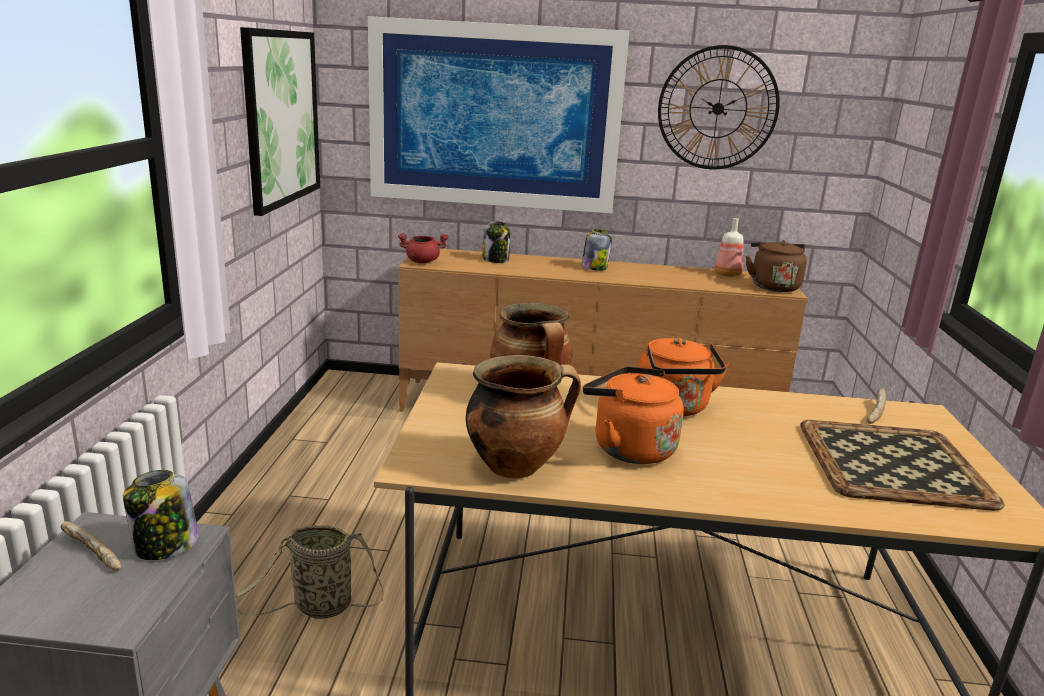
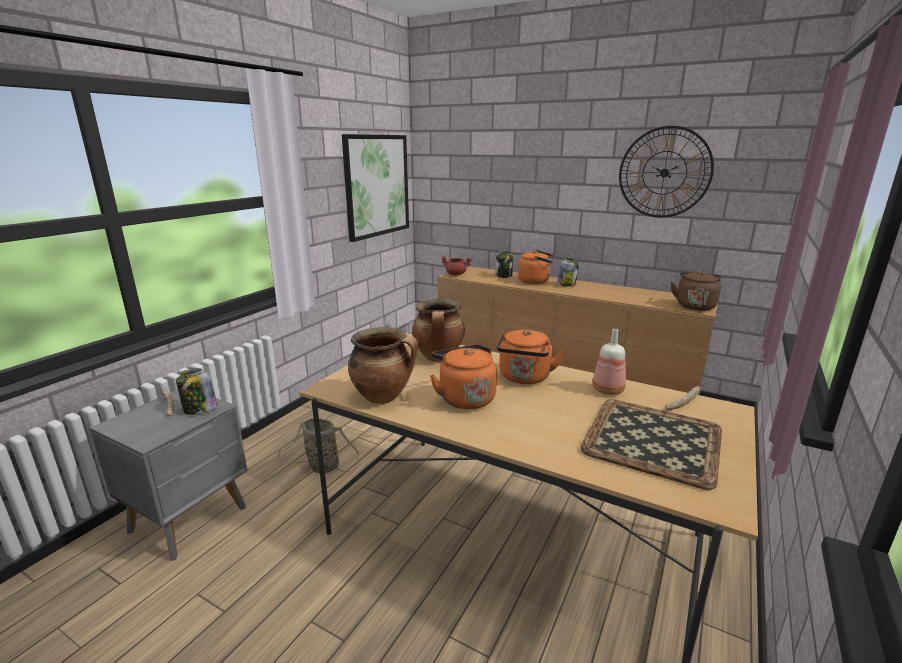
camera: 25 degrees right, 0 degrees up
picture [368,16,629,214] -> none
bottle [714,218,743,277] -> bottle moved to [592,329,626,395]
none -> orange kettle [518,250,553,284]

